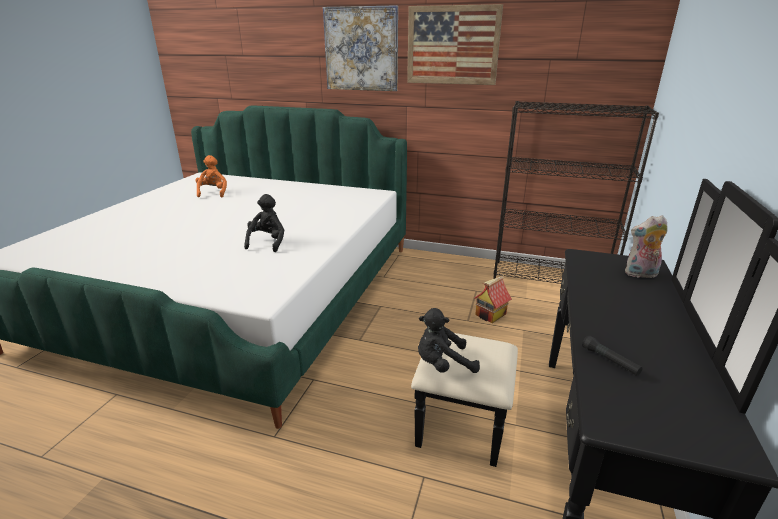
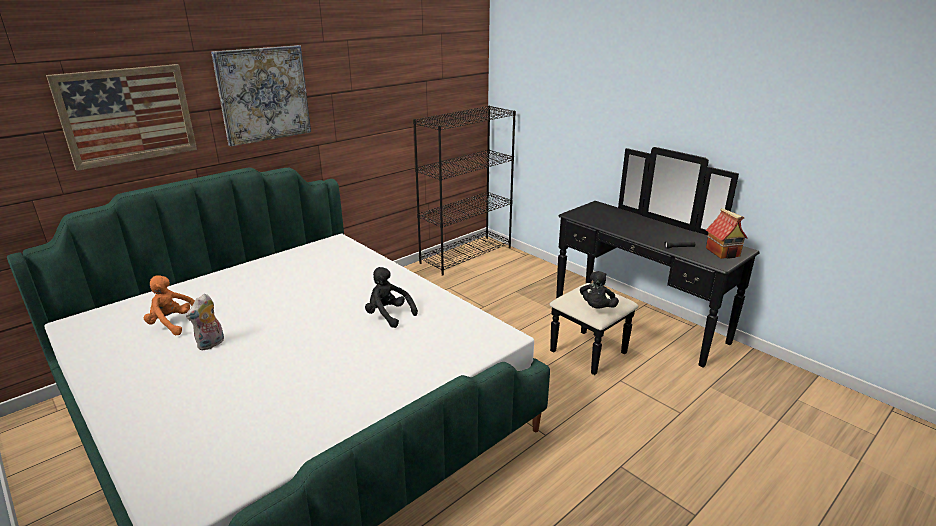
camera: 60 degrees left, 0 degrees up
picture [407,4,503,85] -> picture moved to [46,64,197,171]
toy house [475,275,512,323] -> toy house moved to [706,208,747,259]
plush toy [625,215,667,278] -> plush toy moved to [186,294,224,351]

